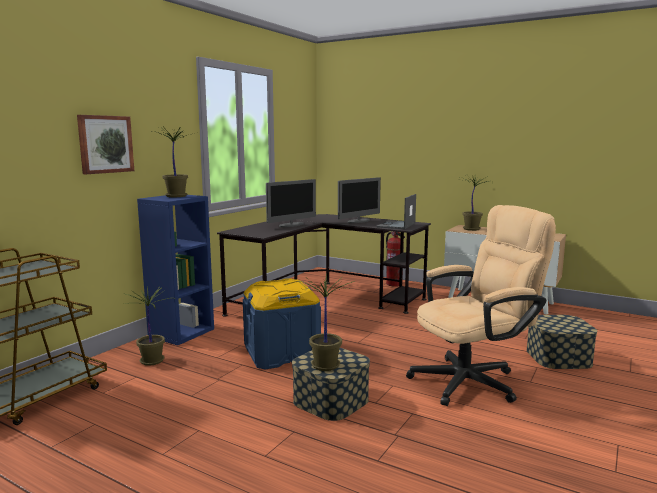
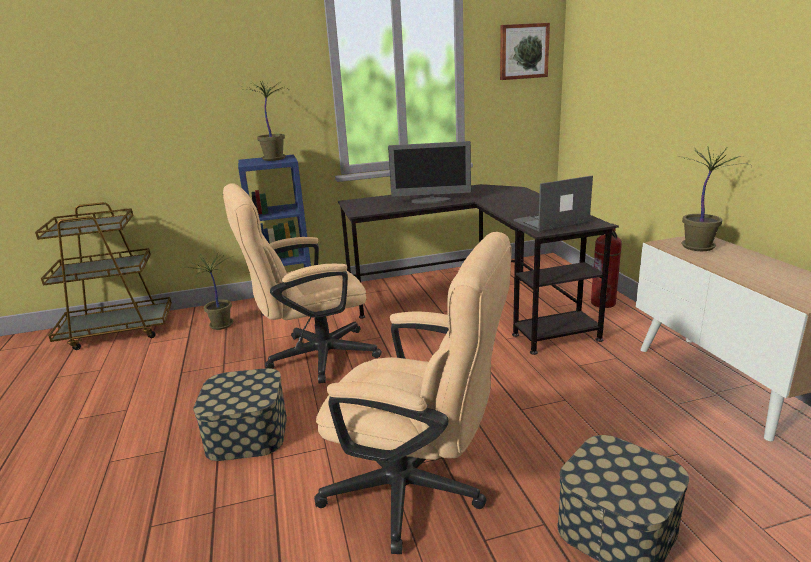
camera: 45 degrees right, 10 degrees up
picture [77,115,134,174] -> picture moved to [500,23,550,80]
blue storage box [243,279,321,369] -> beige office chair [223,184,382,384]
potted plant [298,273,355,371] -> none
monitor [338,177,381,223] -> none

